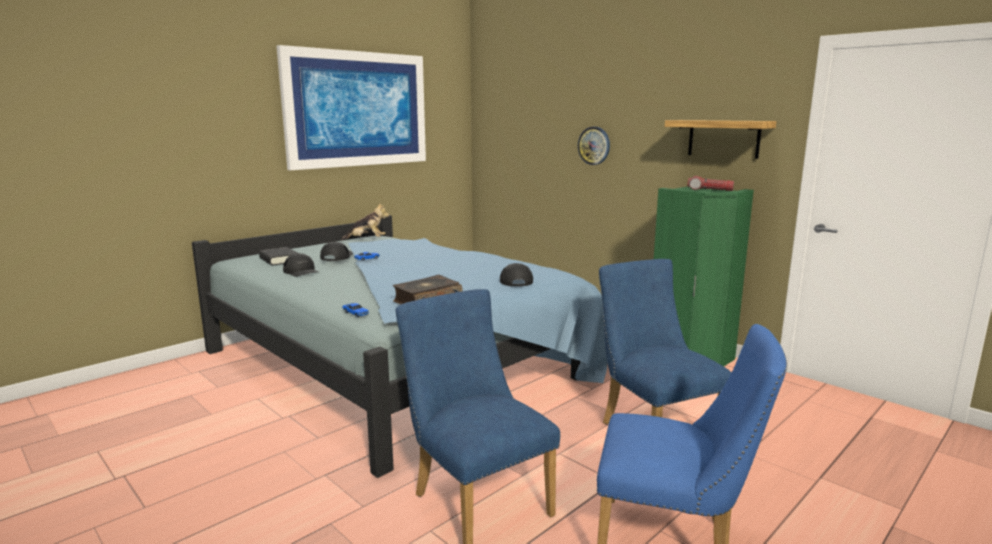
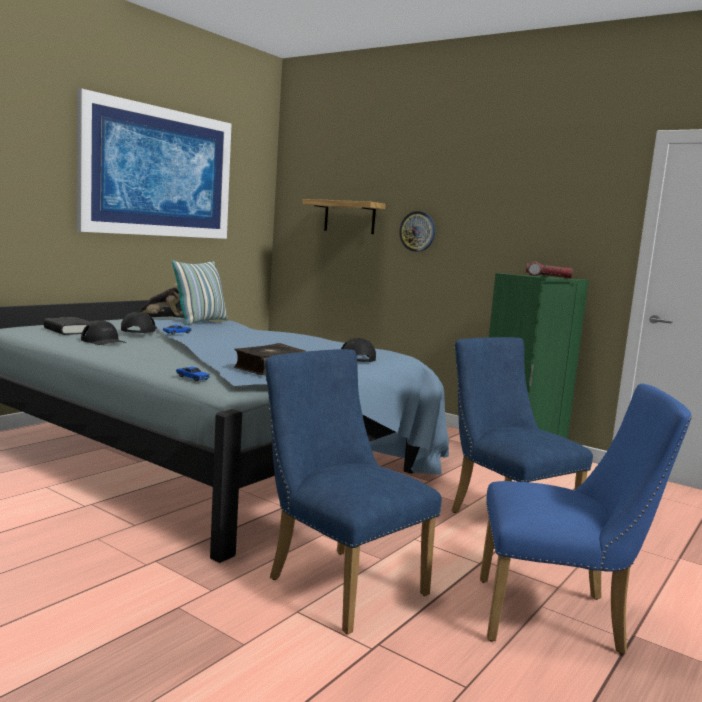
camera: 10 degrees left, 5 degrees down
shelf [665,120,776,159] -> shelf moved to [302,199,386,234]
none -> pillow [172,260,228,325]

